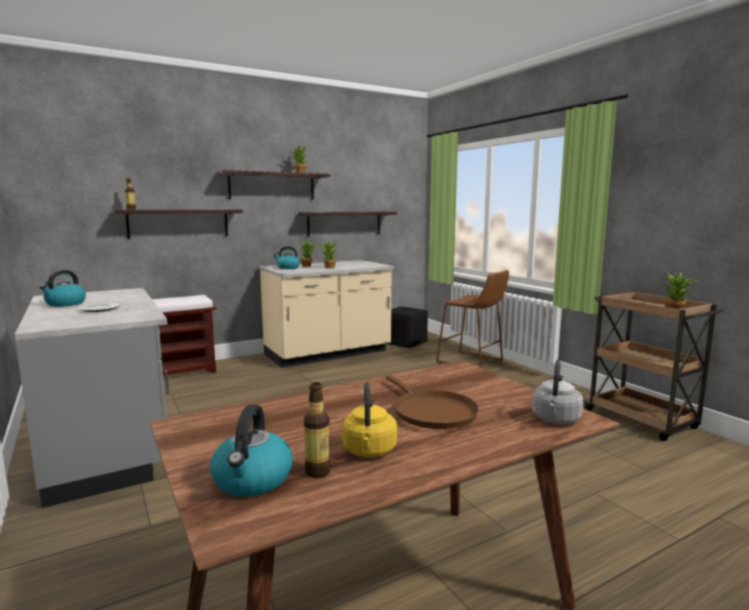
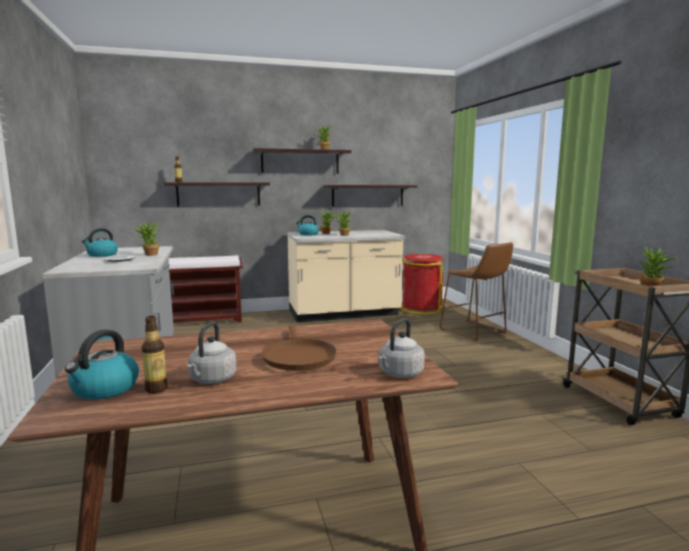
camera: 15 degrees right, 0 degrees up
yellow kettle [342,382,397,457] -> grey kettle [187,322,237,384]
crate [386,306,428,348] -> red trash can [401,254,444,315]
none -> potted plant [131,221,159,256]

